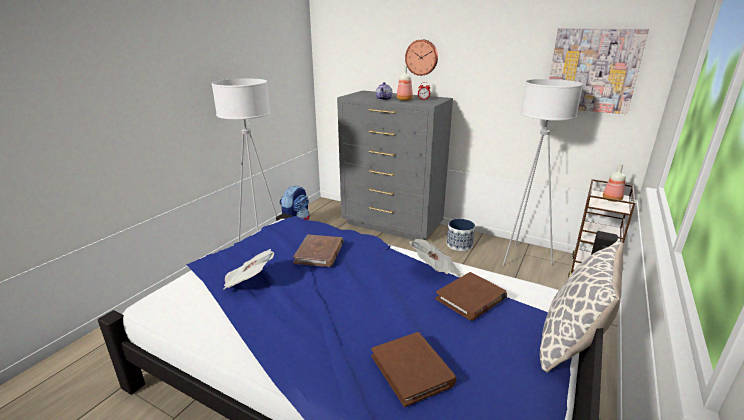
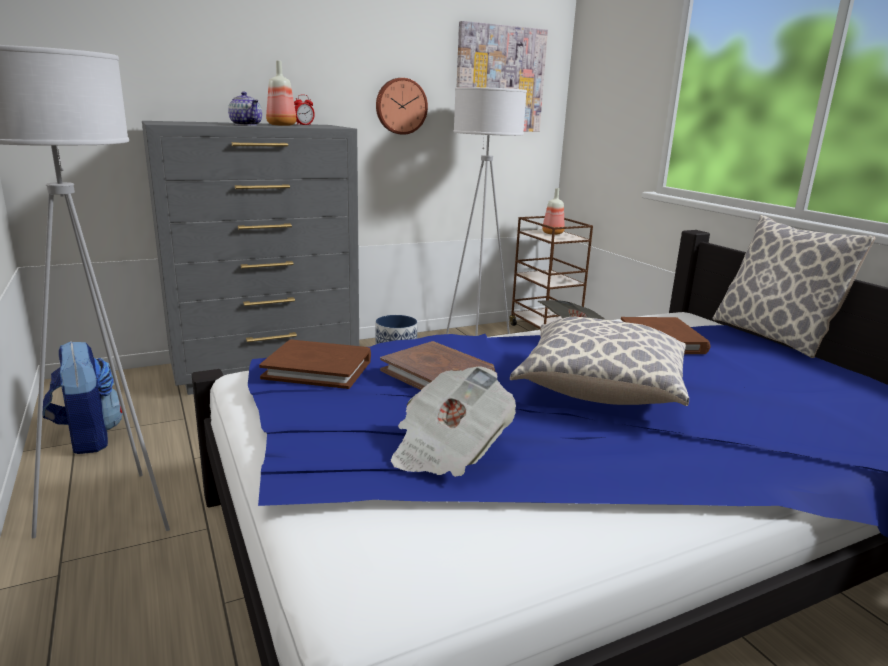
camera: 55 degrees left, 5 degrees down
brown book [372,332,457,407] -> brown book moved to [259,339,371,389]
wall clock [405,39,438,76] -> wall clock moved to [376,78,428,135]
none -> pillow [510,317,689,406]

